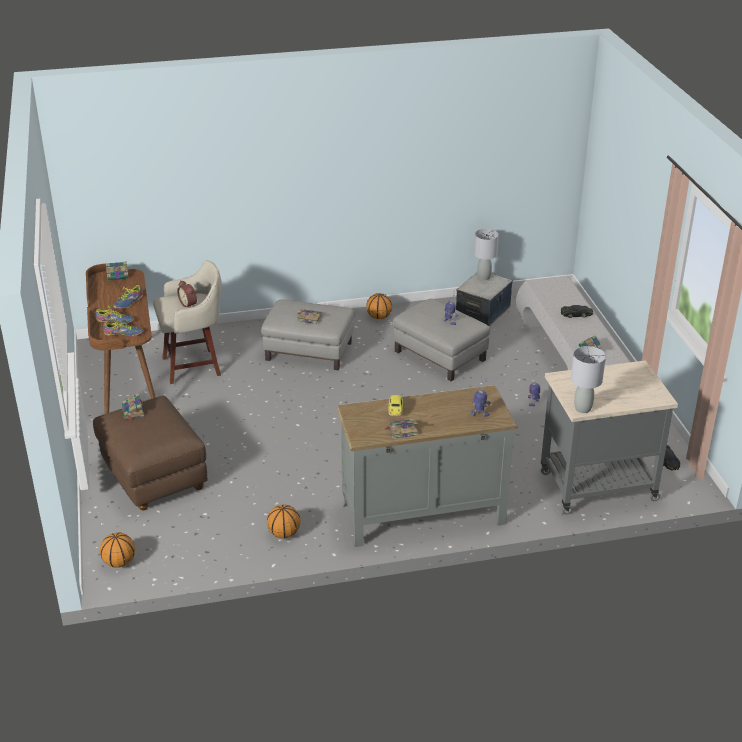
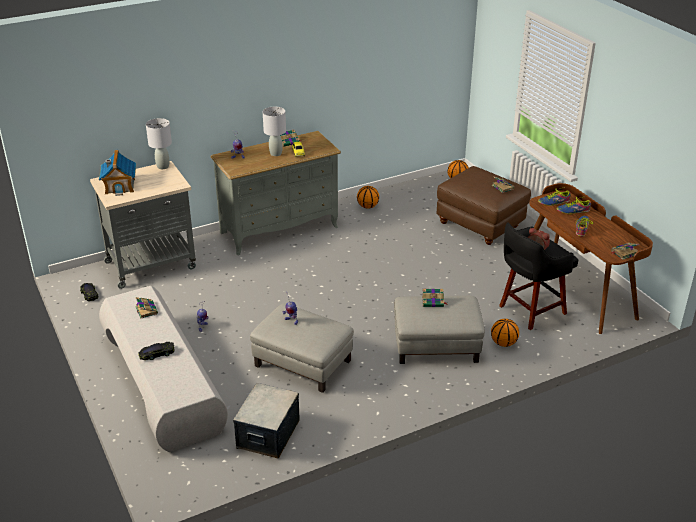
camera: 165 degrees right, 0 degrees up
beige stool [153,260,222,384] -> black stool [499,223,578,330]
basketball [366,293,392,319] -> basketball moved to [491,319,519,347]
grey table lamp [474,229,499,280] -> grey table lamp moved to [263,107,286,156]
none -> toy house [99,150,136,196]

